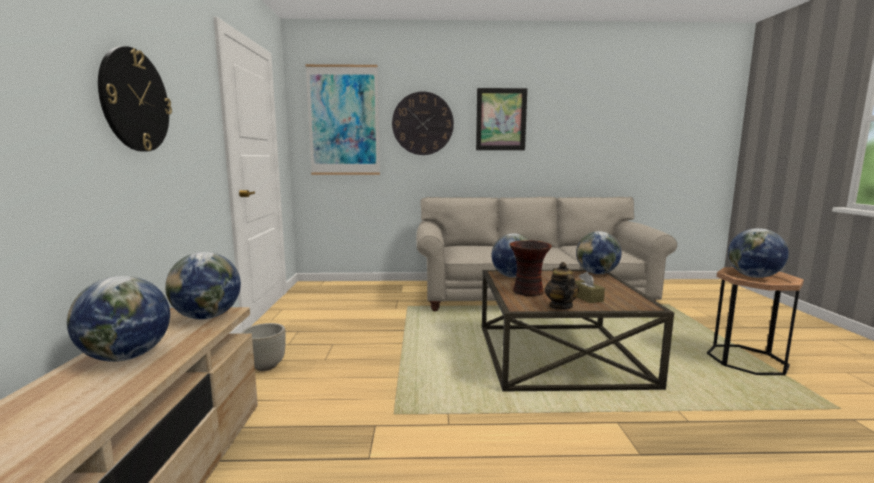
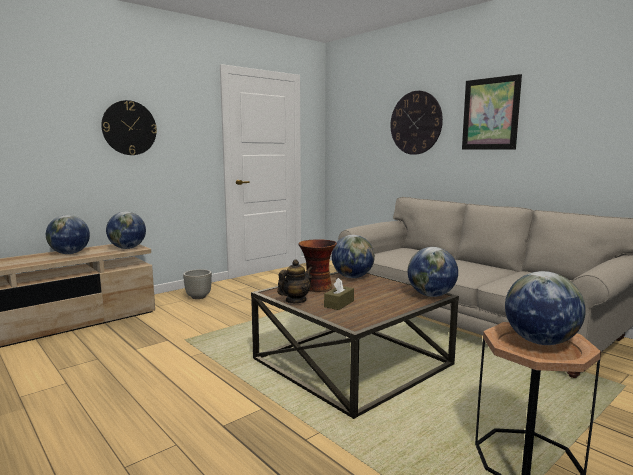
camera: 50 degrees right, 0 degrees up
picture [305,64,380,175] -> none

